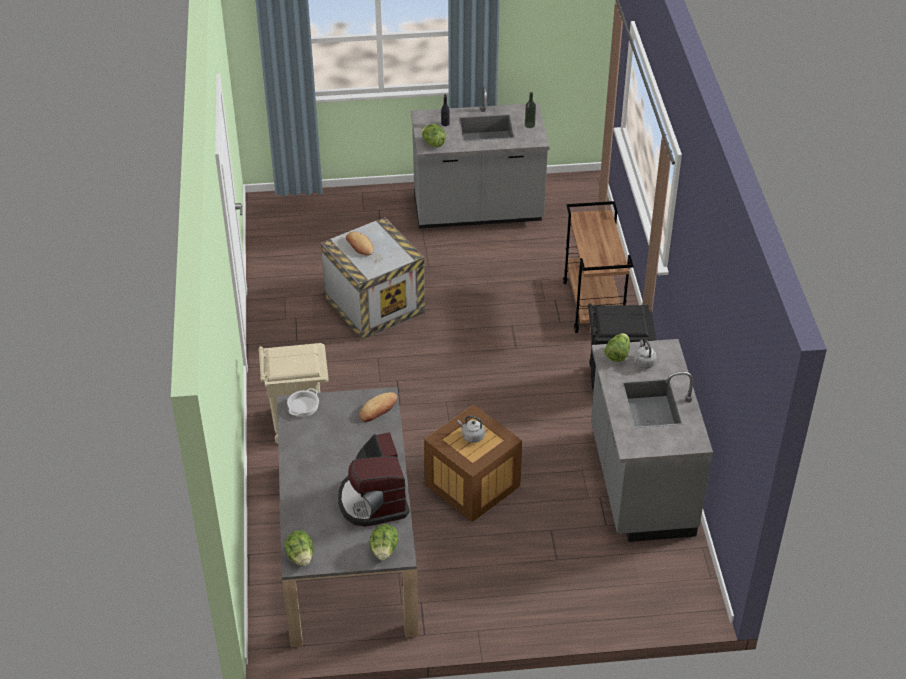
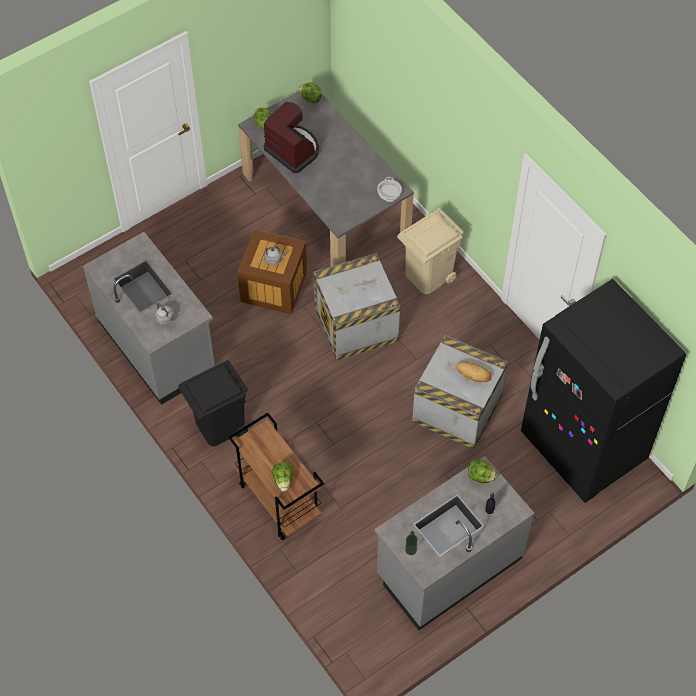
camera: 150 degrees right, 15 degrees up
bread [360,392,397,422] -> none
lettuce [604,333,630,362] -> lettuce moved to [272,462,293,491]
none -> crate [313,253,400,361]
none -> black fridge [521,279,686,503]

